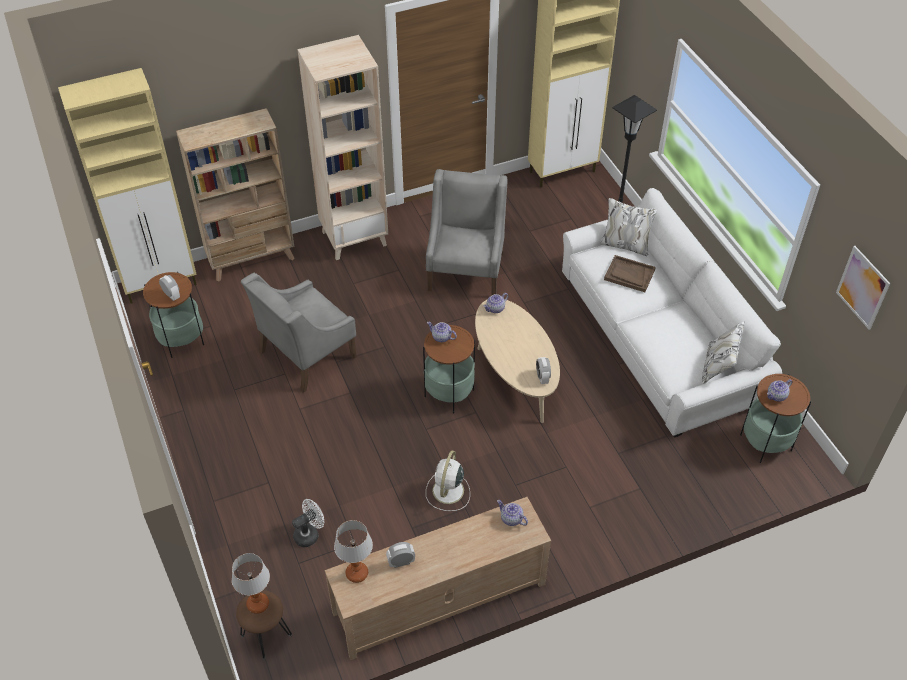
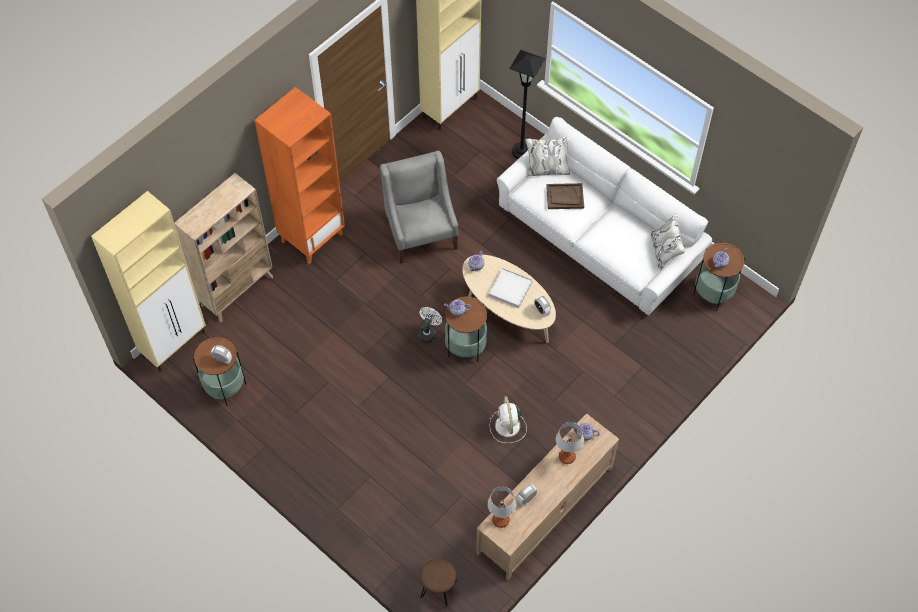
camera: 25 degrees left, 10 degrees up
table lamp [232,553,270,614] -> table lamp moved to [556,422,584,464]
grey armchair [241,273,357,393] -> none
white fan [292,499,324,547] -> white fan moved to [417,307,442,343]
beige bookcase [297,35,388,260] -> orange bookcase [254,87,345,264]
picture [836,246,890,330] -> none
none -> white tray [488,268,533,308]

